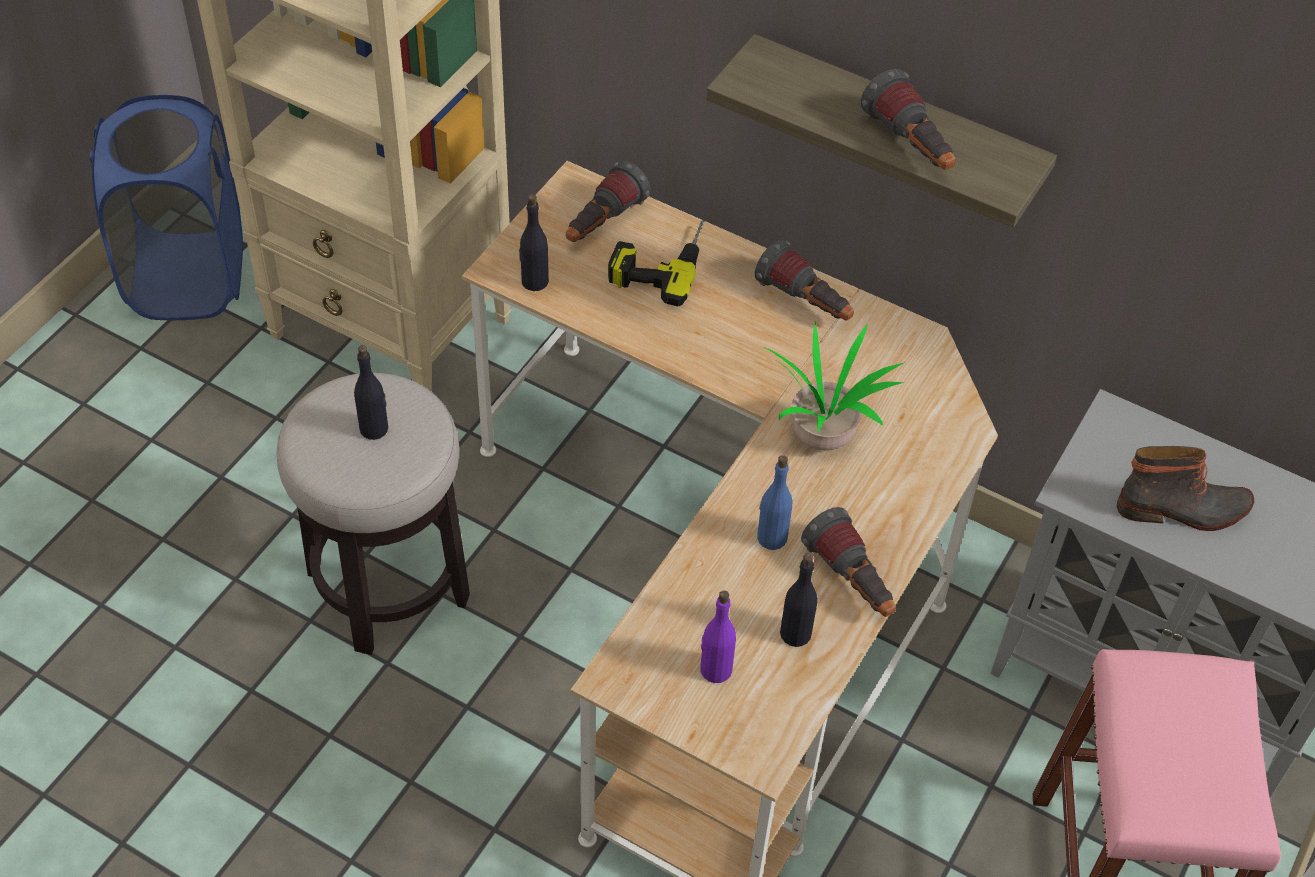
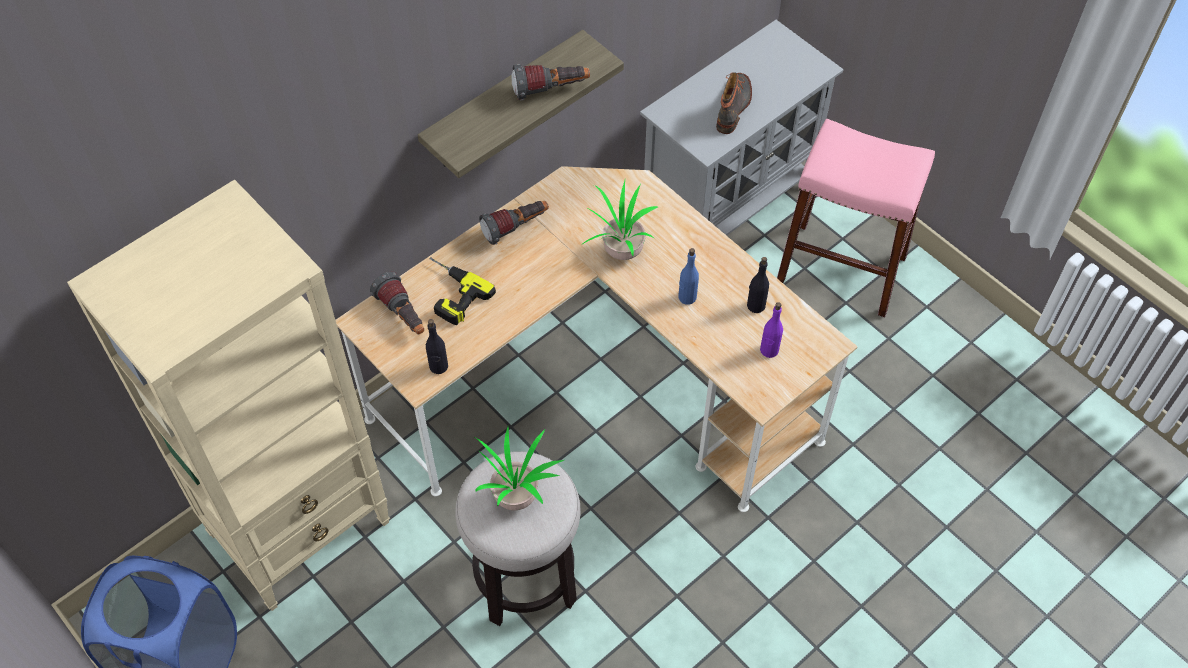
camera: 70 degrees left, 5 degrees up
black bottle [354,345,388,440] -> potted plant [475,425,564,510]
flashlight [801,507,896,617] -> none

